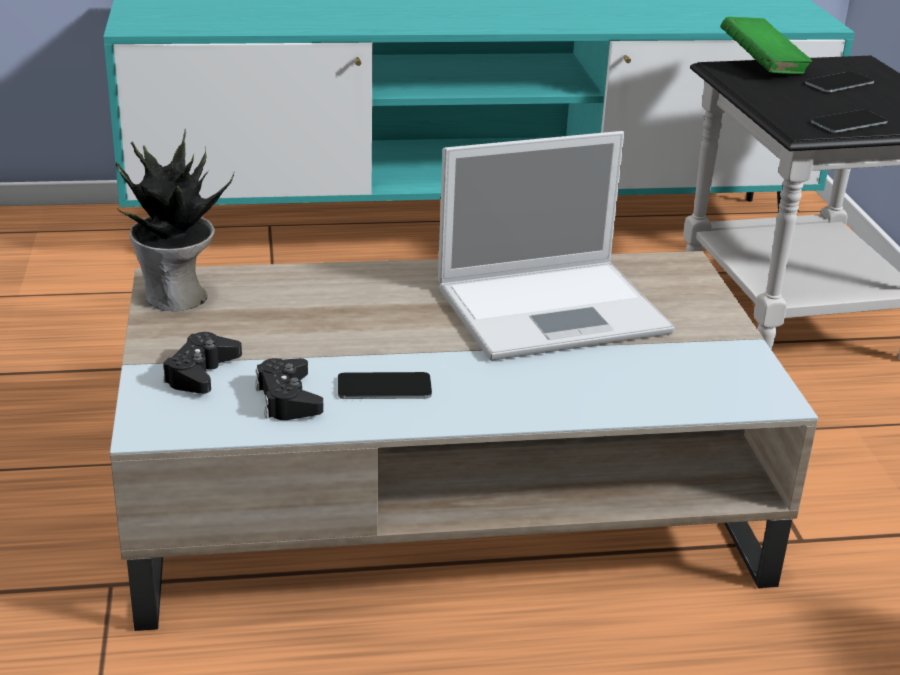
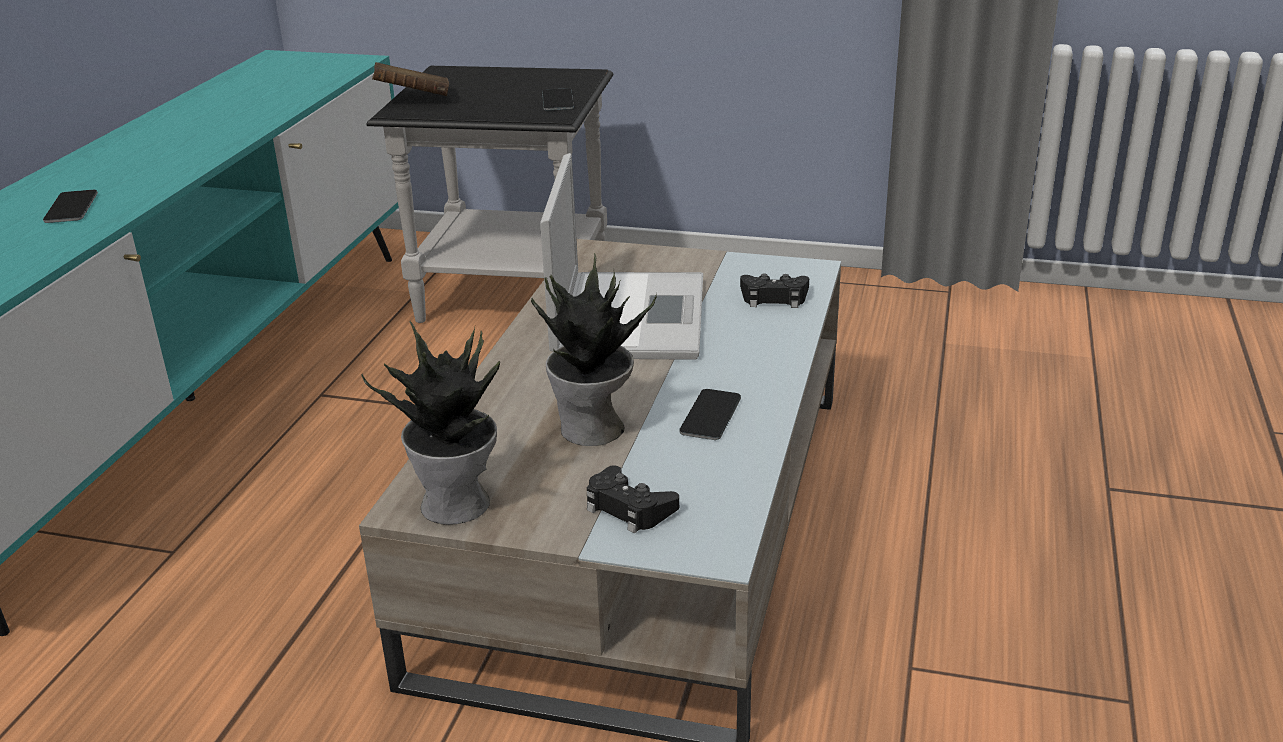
camera: 65 degrees left, 0 degrees up
black game controller [255,358,323,420] -> black game controller moved to [740,273,809,308]
green book [720,17,812,74] -> brown book [372,62,449,96]
phone [805,72,874,92] -> phone moved to [43,190,98,223]
none -> potted plant [531,253,657,446]

